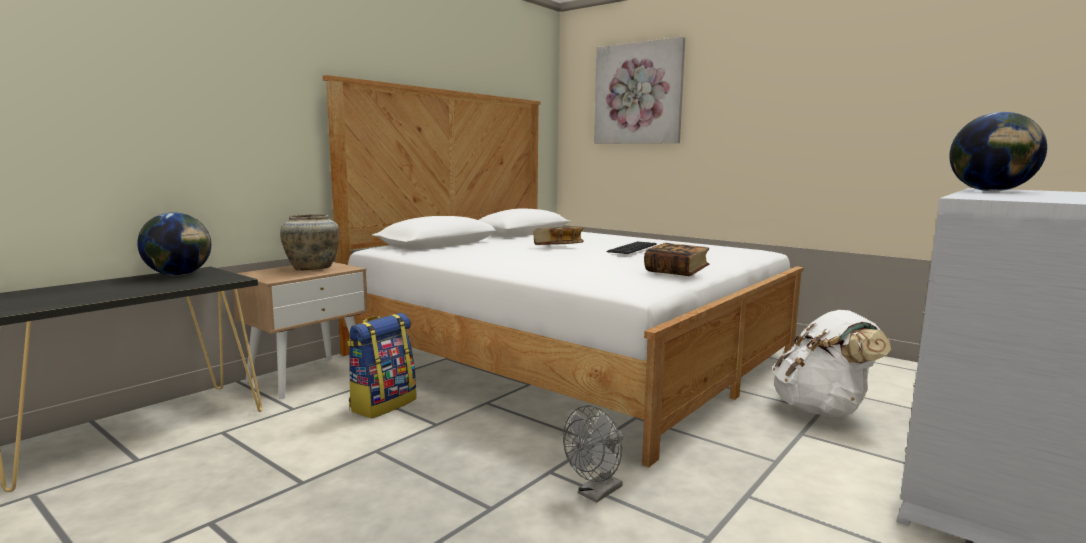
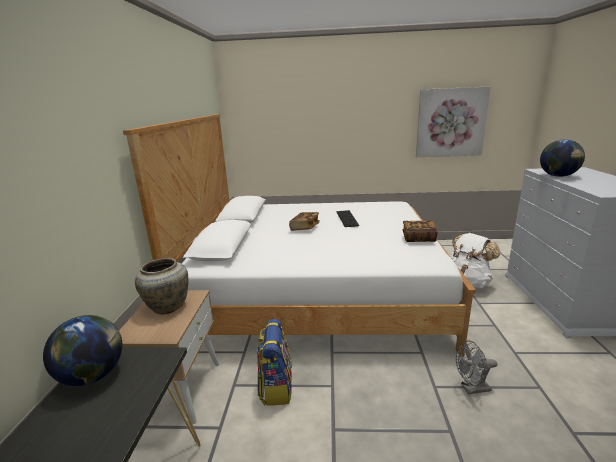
camera: 35 degrees left, 10 degrees up
grey fan [563,405,623,503] -> grey fan turned 75 degrees clockwise [456,340,497,394]
picture [594,37,685,144] -> picture moved to [416,86,490,157]

